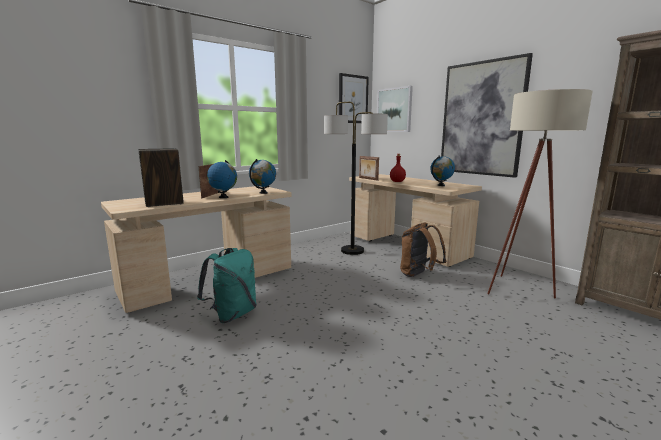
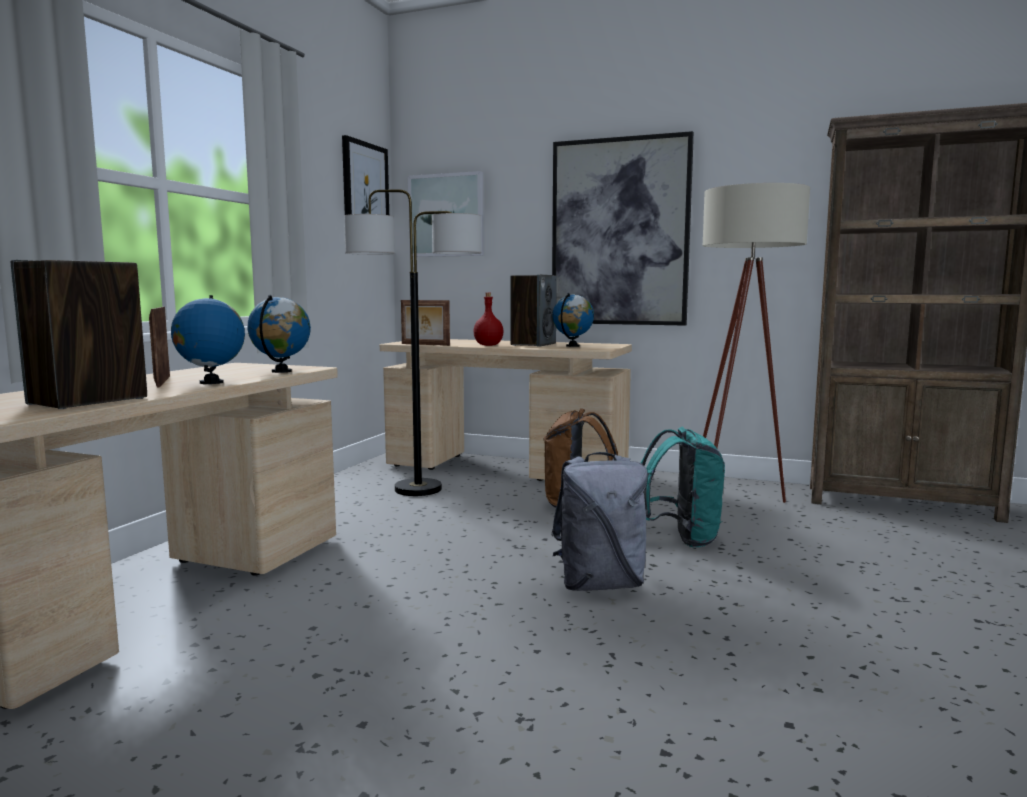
camera: 30 degrees left, 5 degrees down
turquoise backpack [197,248,257,323] -> turquoise backpack moved to [641,426,725,547]
none -> speaker [510,274,557,347]
none -> grey backpack [551,452,648,591]

